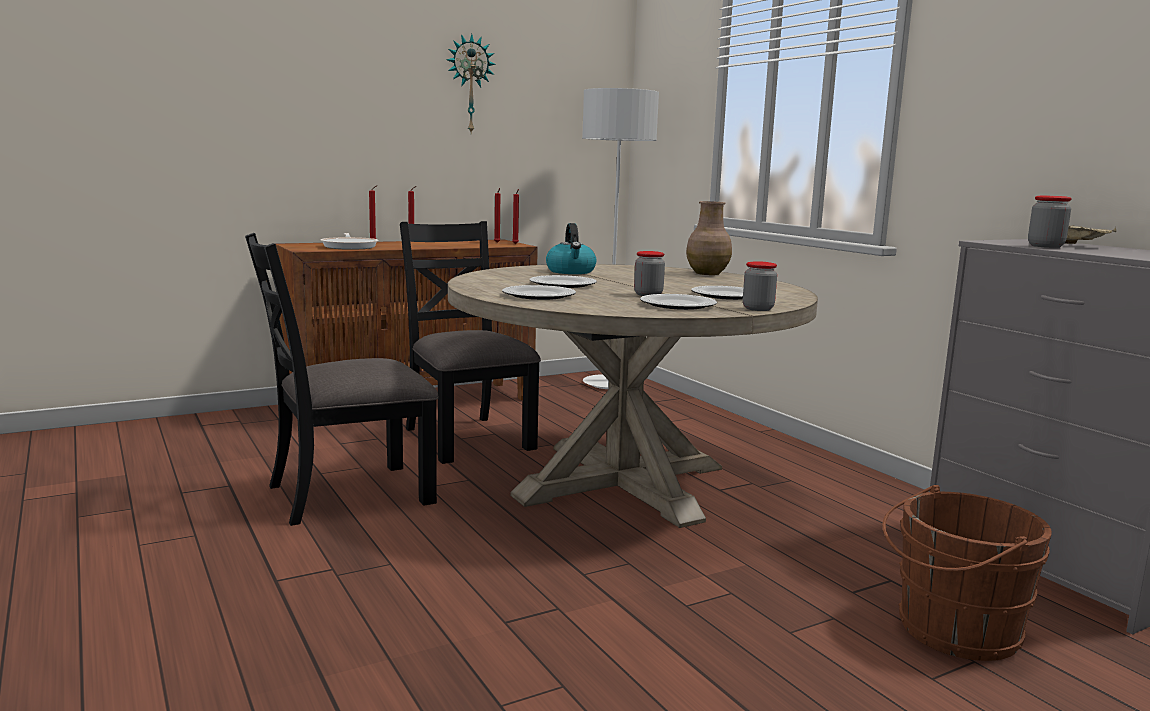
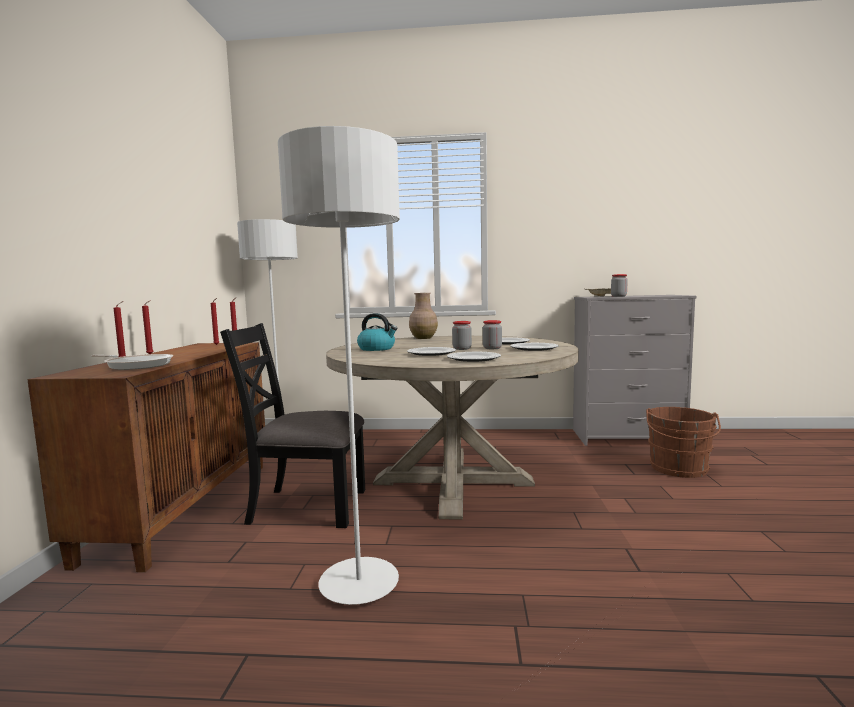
camera: 55 degrees left, 5 degrees down
black chair [245,233,439,526] -> grey floor lamp [278,126,400,605]
wall clock [446,34,495,132] -> none
jar [743,261,777,311] -> jar moved to [452,321,472,350]

